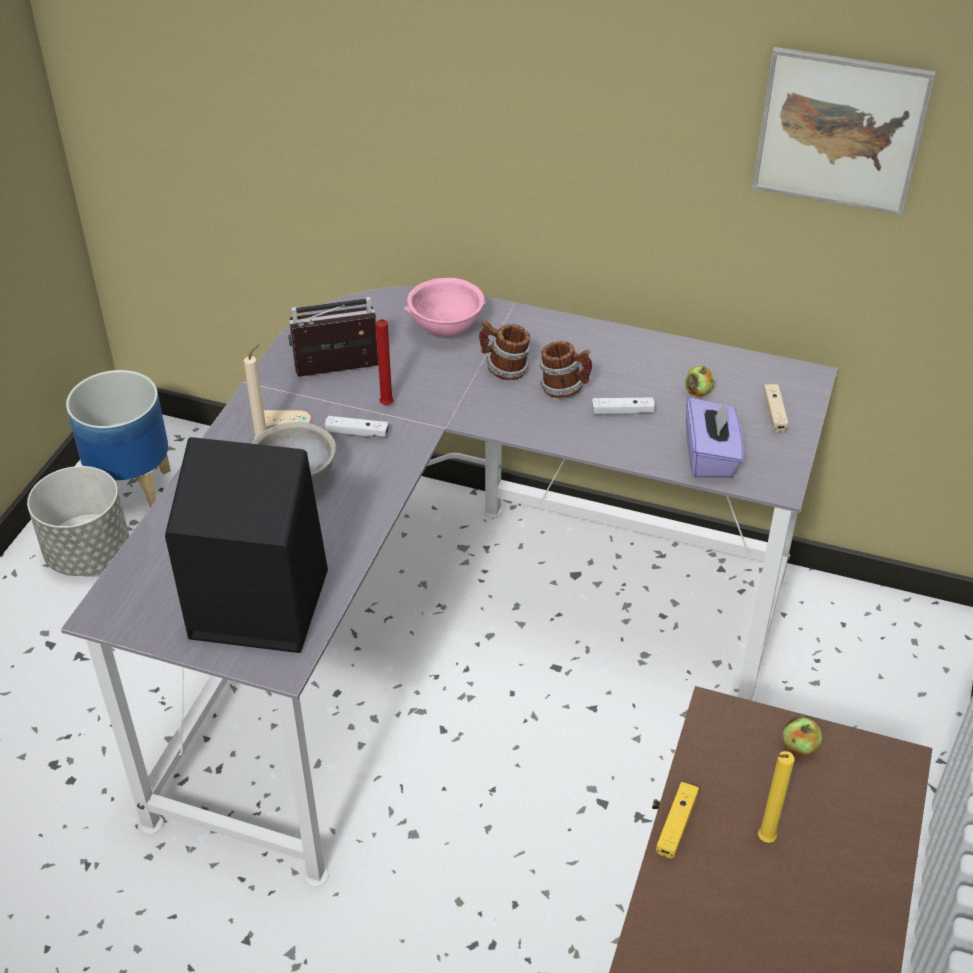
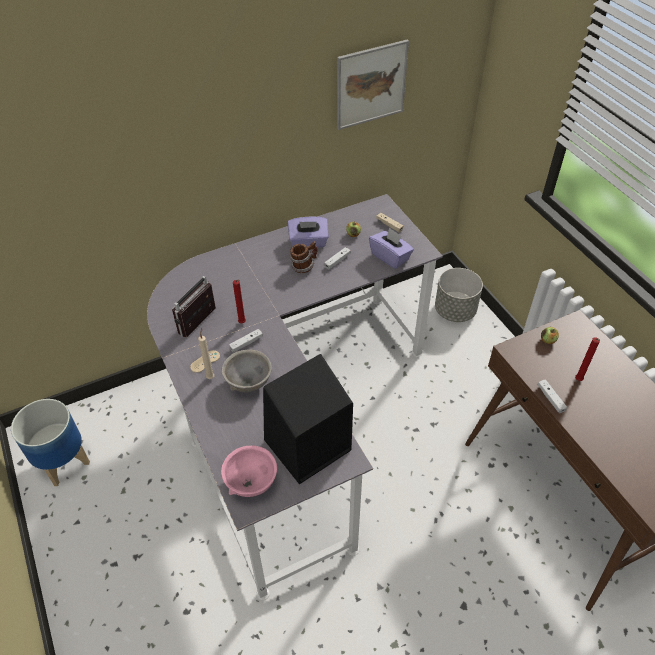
camera: 45 degrees left, 5 degrees up
grey planter [27,466,129,576] -> grey planter moved to [435,268,483,322]
pink bowl [404,278,486,336] -> pink bowl moved to [221,446,277,497]
mug [479,320,531,380] -> none
yellow game controller [656,782,699,859] -> white game controller [537,379,567,413]
yellow candle [758,751,795,843] -> red candle [575,337,600,381]
none -> purple tissue box [288,217,329,248]

